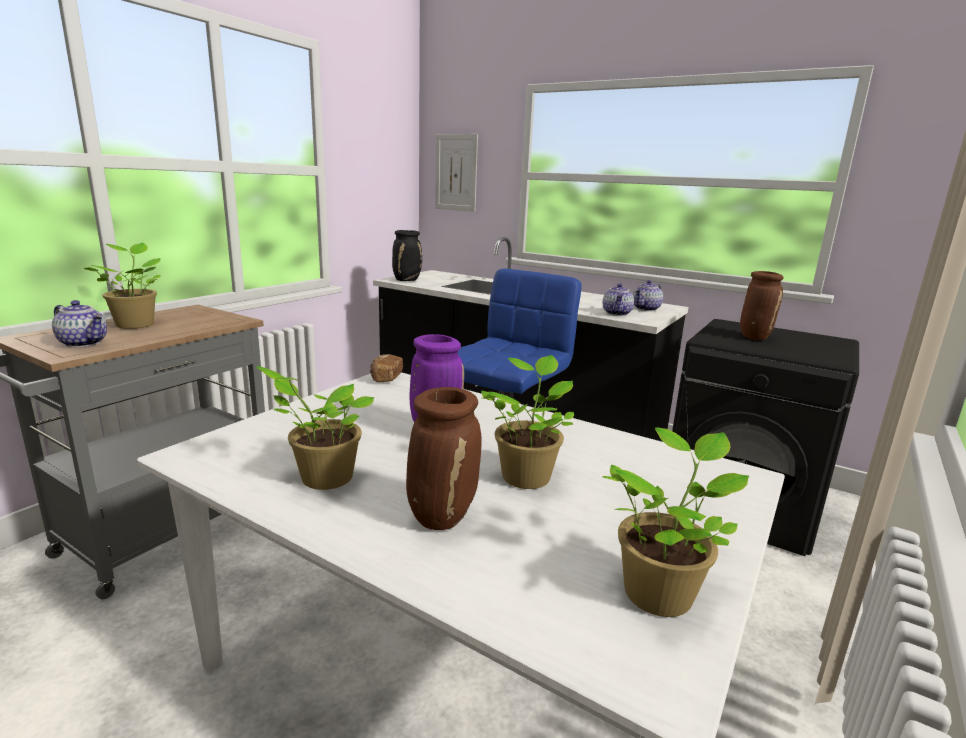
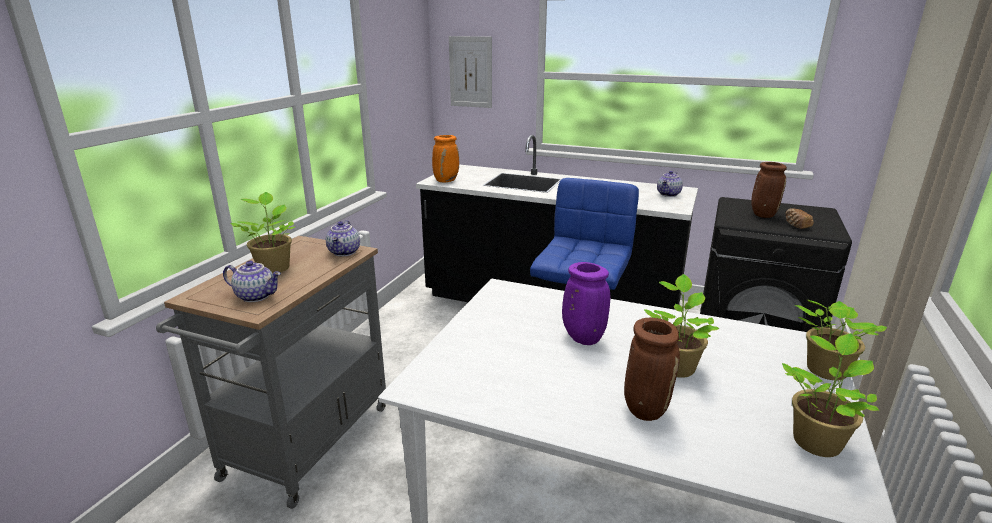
camera: 10 degrees left, 5 degrees up
potted plant [256,366,375,490] -> potted plant moved to [795,300,887,380]
bread [370,354,403,382] -> bread moved to [785,208,814,229]
black vase [392,230,422,281] -> orange vase [432,135,459,183]
teapot [603,284,634,316] -> teapot moved to [326,220,360,256]

